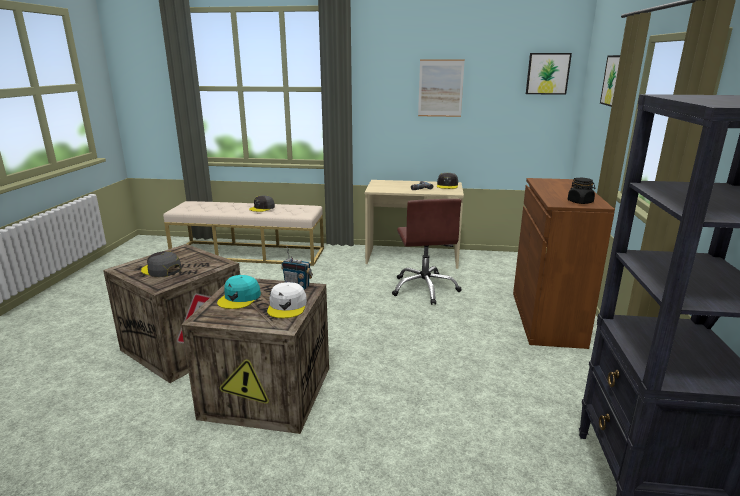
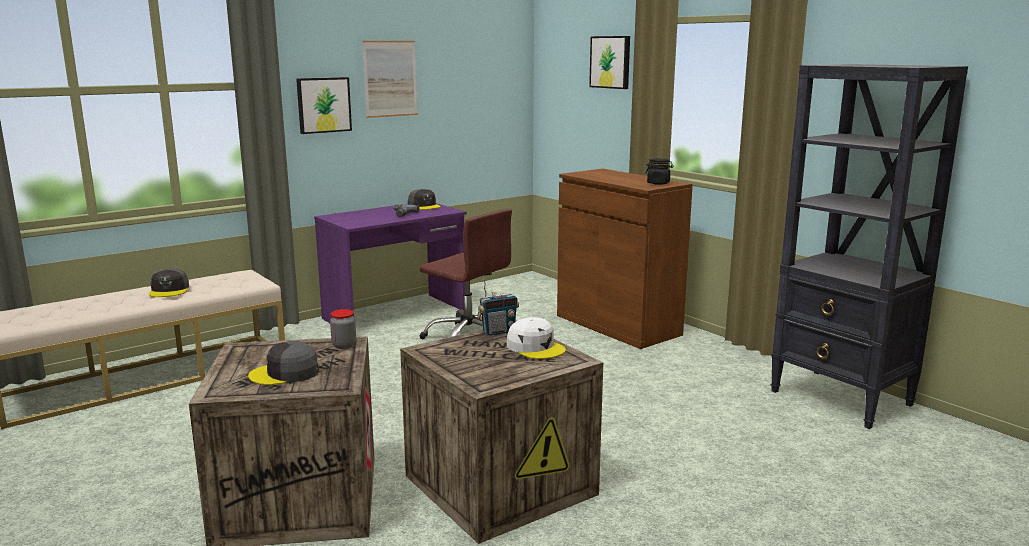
camera: 45 degrees left, 5 degrees down
turquoise cap [217,275,261,309] -> none
beige desk [364,180,464,269] -> purple desk [314,203,467,323]
picture [526,53,572,95] -> picture moved to [296,77,352,134]
none -> jar [330,309,356,349]

